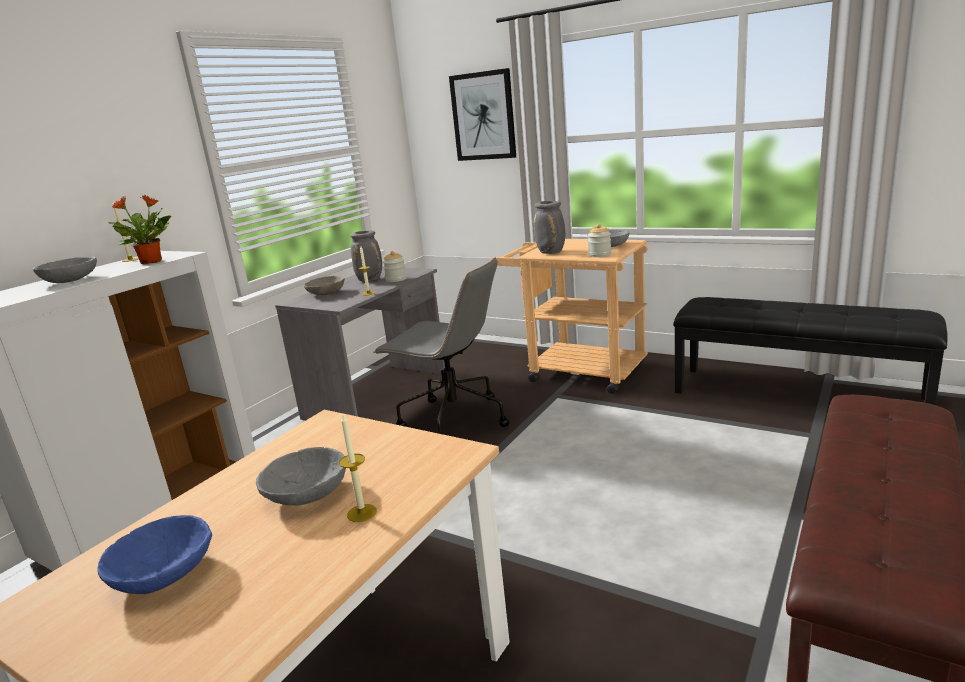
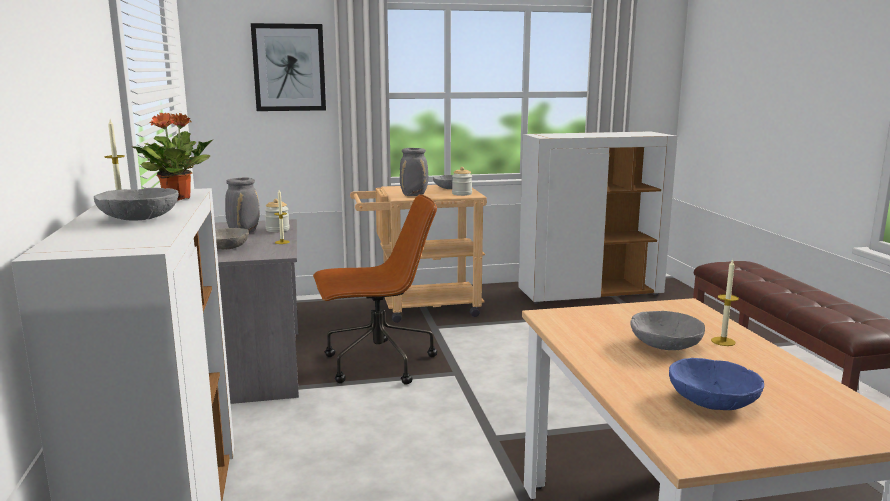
camera: 45 degrees left, 5 degrees down
grey office chair [373,257,509,434] -> brown office chair [313,194,437,385]
black bench [673,297,948,405] -> white cabinet [518,132,678,304]

